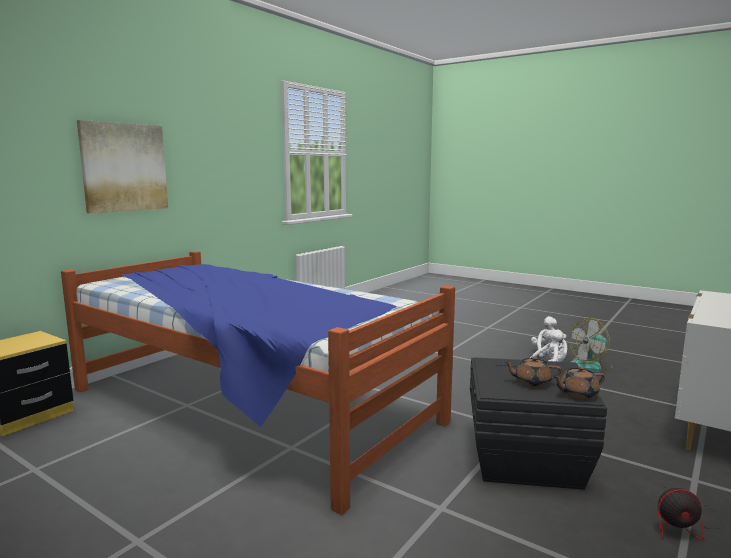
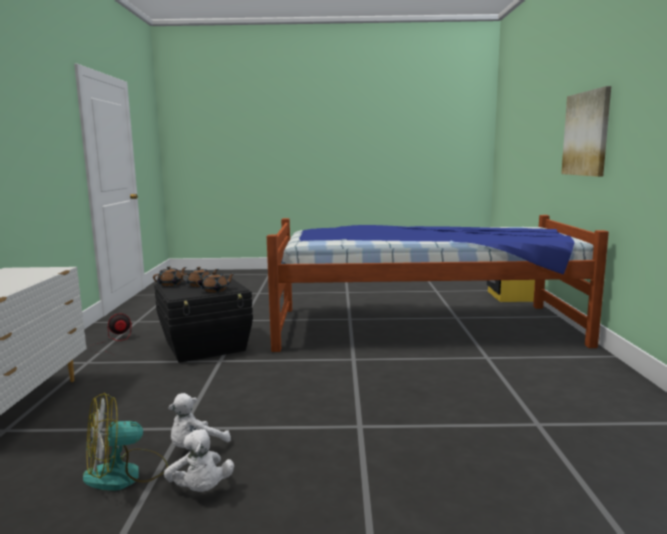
camera: 145 degrees right, 0 degrees up
fan [570,318,613,372] -> fan turned 150 degrees counterclockwise [83,393,168,491]
none -> brown teapot [196,271,235,293]

